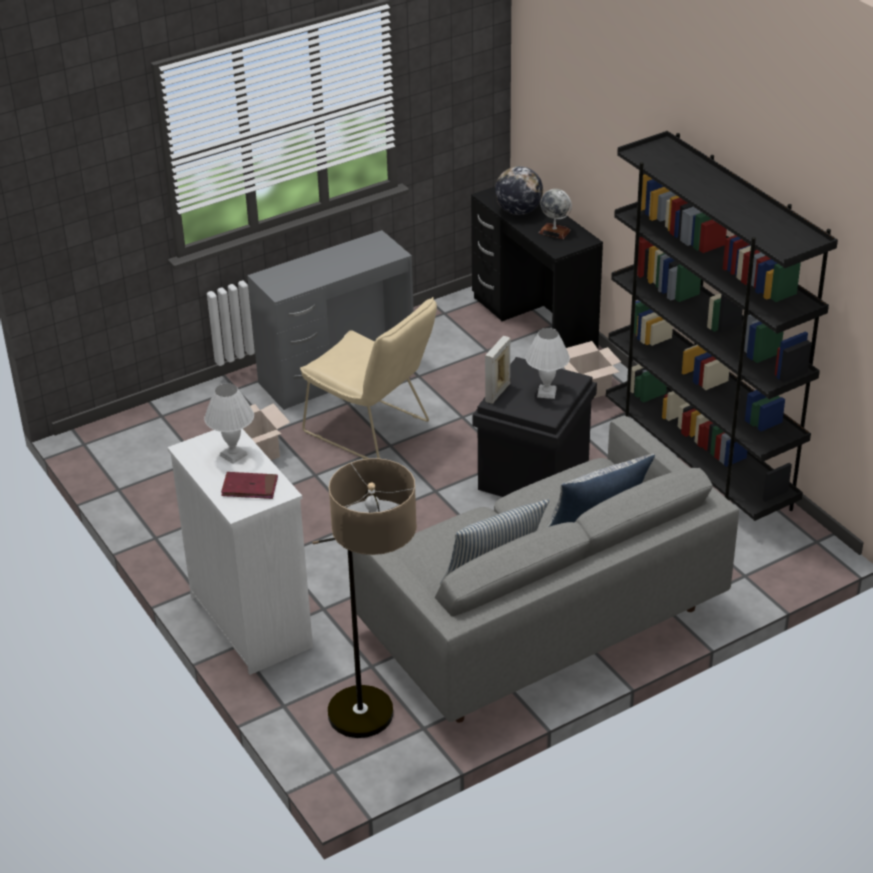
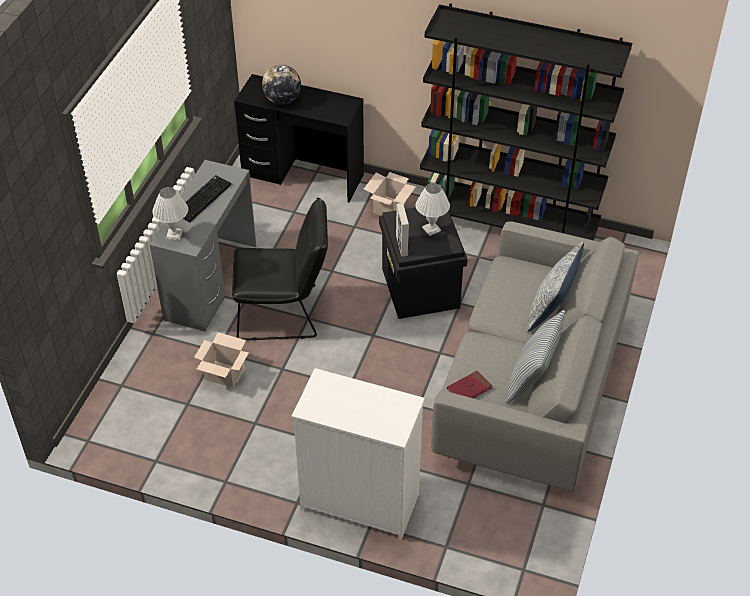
camera: 40 degrees left, 10 degrees up
white table lamp [204,383,254,464] -> white table lamp moved to [153,187,188,240]
red book [221,472,278,499] -> red book moved to [447,371,492,398]
beige chair [300,297,437,459] -> black chair [232,198,328,340]
floor lamp [312,458,417,738] -> none
globe [539,189,572,239] -> none
none -> keyboard [183,175,231,222]

